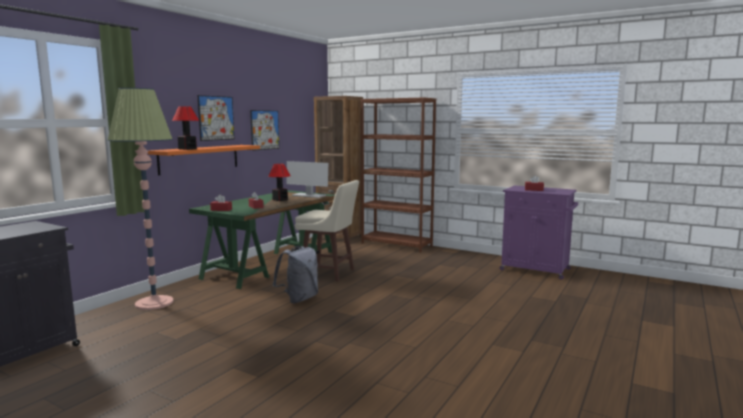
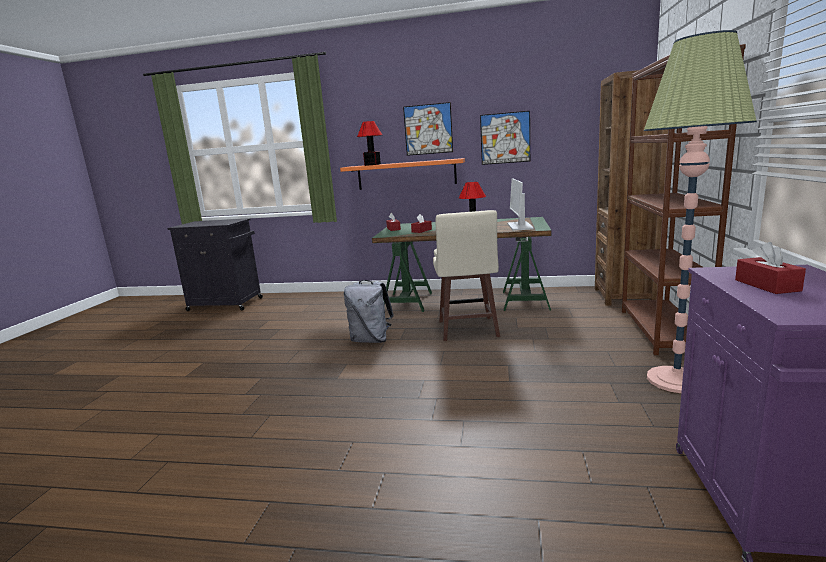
camera: 70 degrees right, 5 degrees up
floor lamp [107,88,173,310] -> floor lamp moved to [644,30,757,393]

